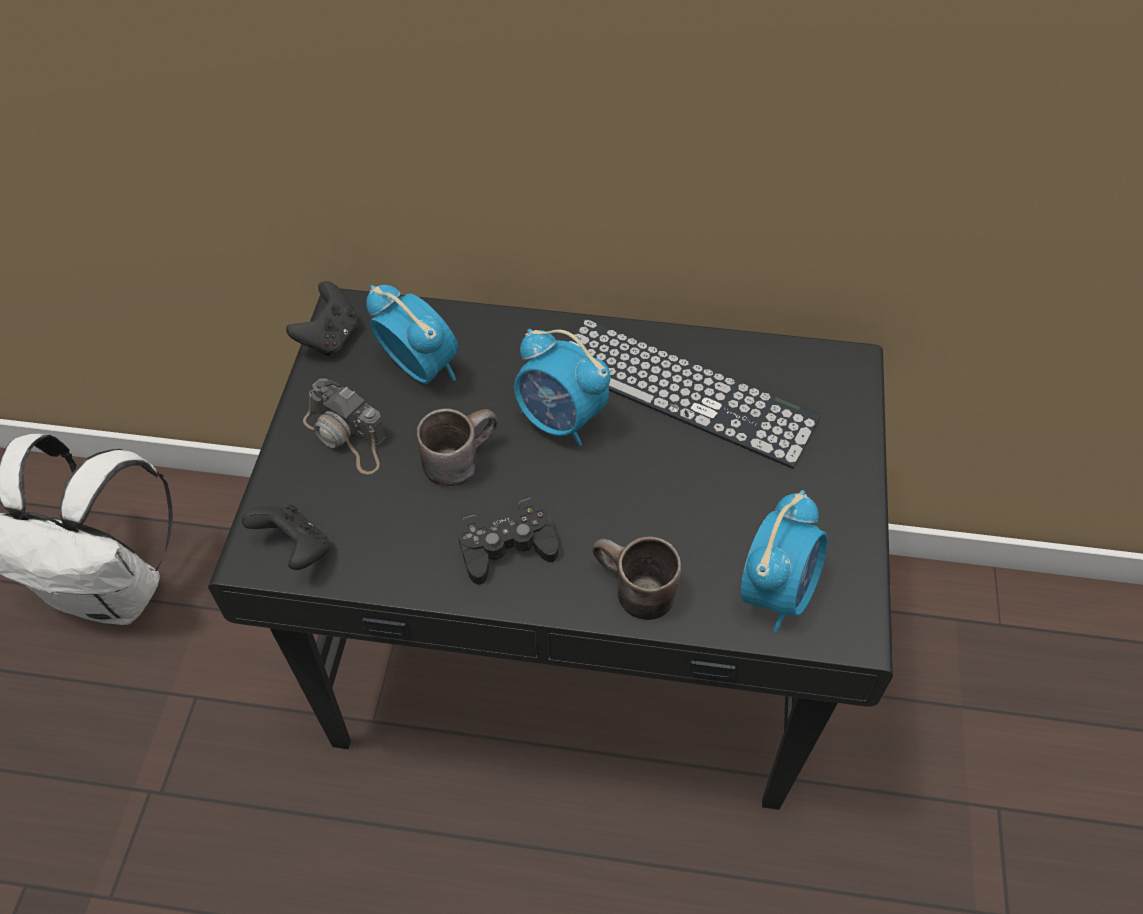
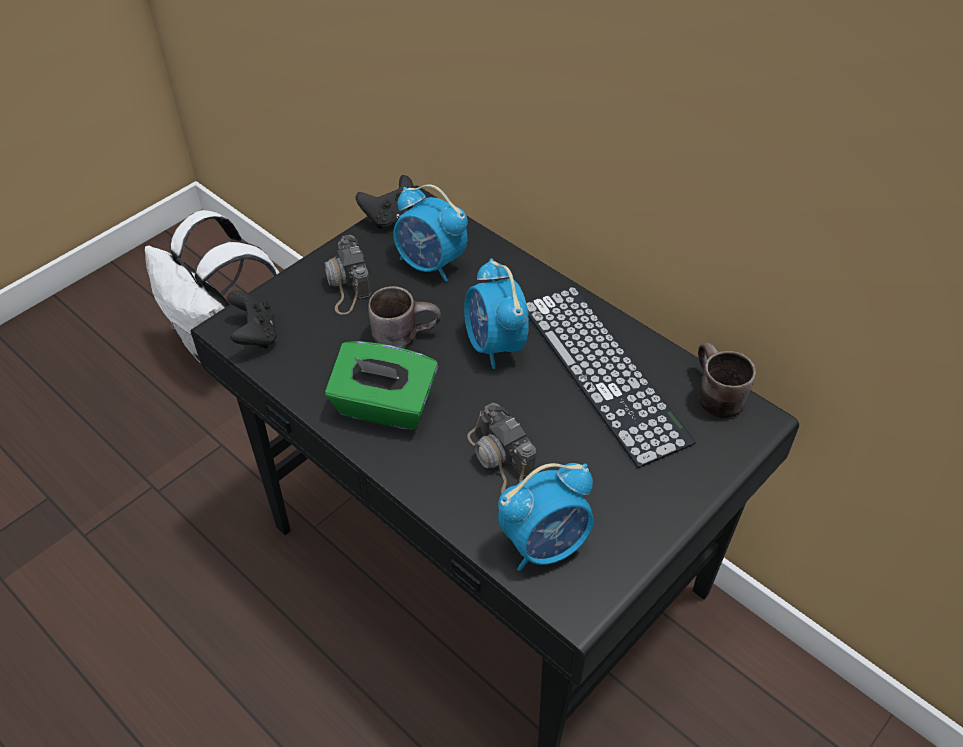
camera: 35 degrees right, 5 degrees down
alarm clock [366,285,459,384] -> alarm clock turned 135 degrees clockwise [393,184,468,282]
black game controller [458,498,558,585] -> green tissue box [325,341,438,430]
brown mug [592,537,681,620] -> brown mug moved to [698,343,756,418]
none -> camera [467,403,536,494]

